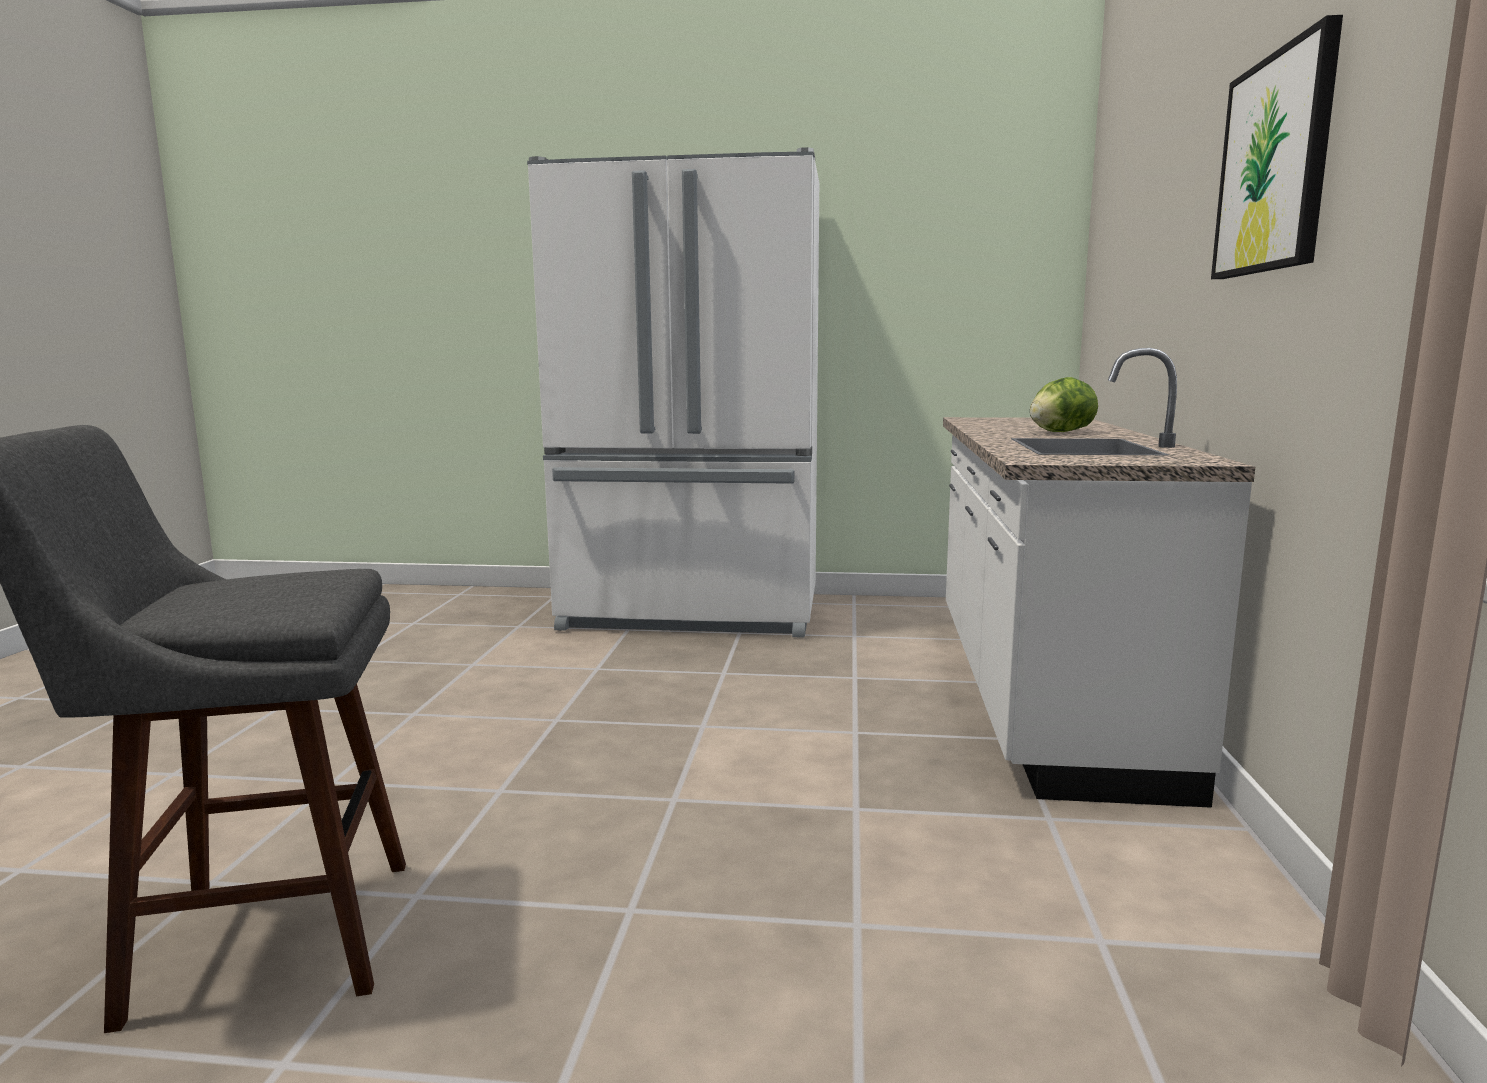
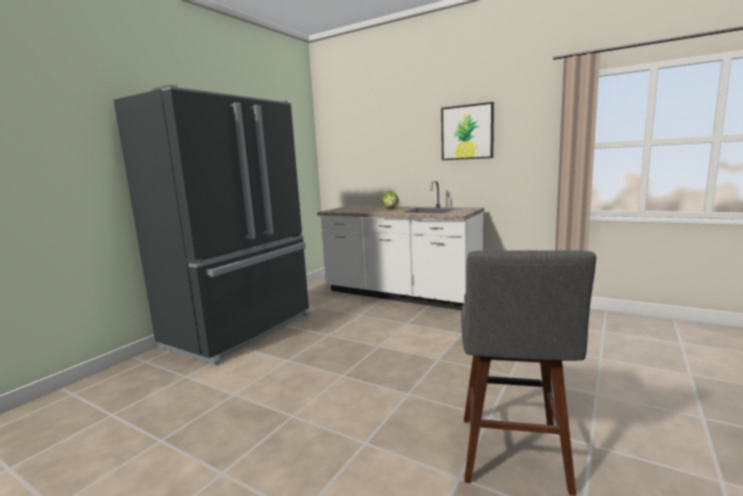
camera: 65 degrees left, 0 degrees up
white fridge [527,147,819,638] -> black fridge [114,85,311,365]

